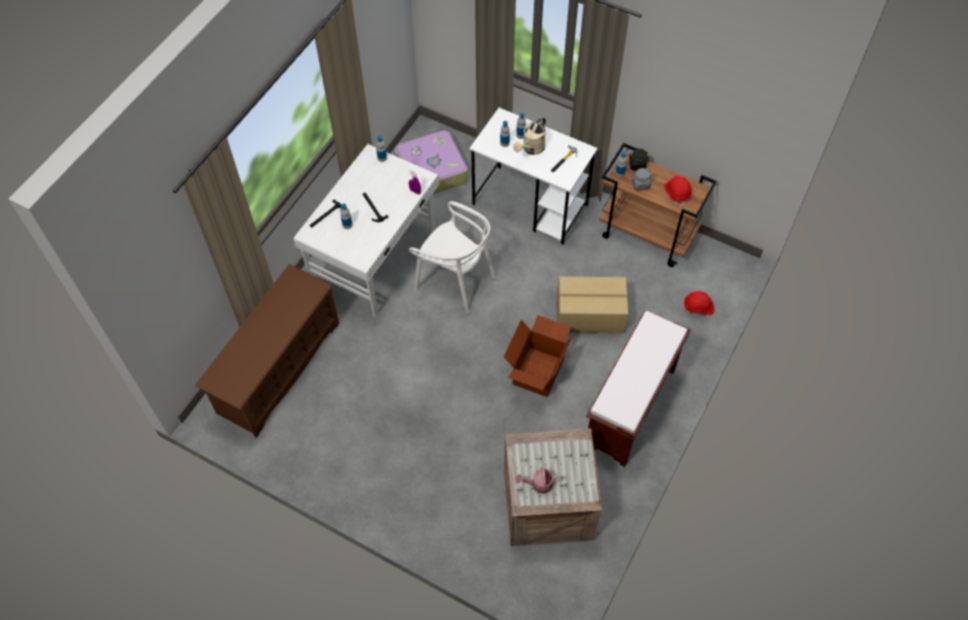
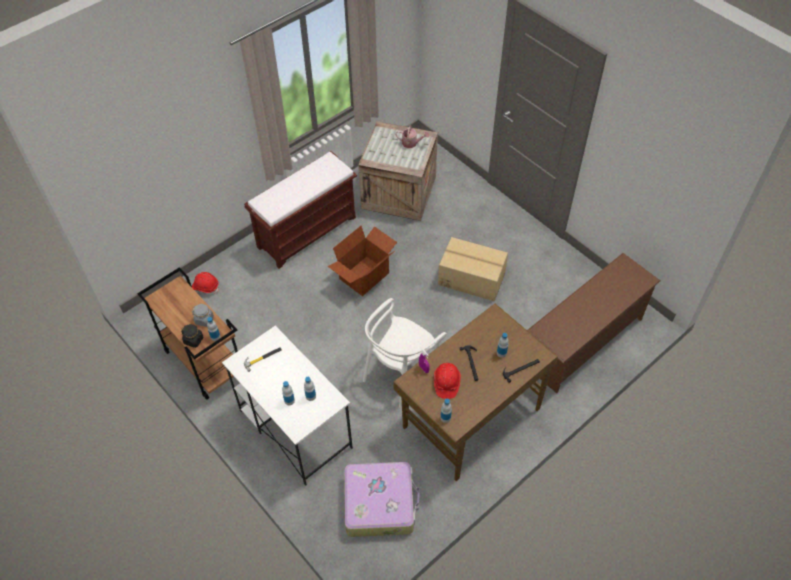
camera: 160 degrees left, 5 degrees down
white desk [293,144,439,317] -> brown desk [393,304,558,481]
white chair [409,201,496,312] -> white chair turned 105 degrees counterclockwise [363,298,447,408]
beige watering can [513,117,546,155] -> none
cardboard box [557,276,629,333] -> cardboard box moved to [438,237,508,301]
red hard hat [664,176,692,206] -> red hard hat moved to [434,363,461,399]

